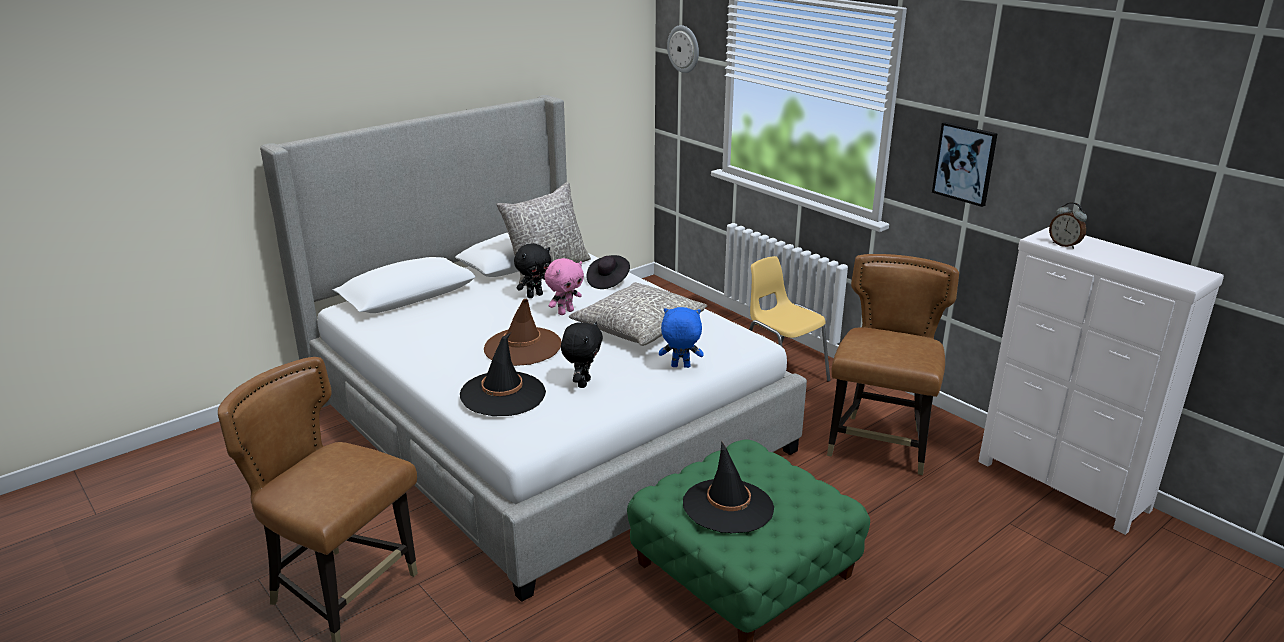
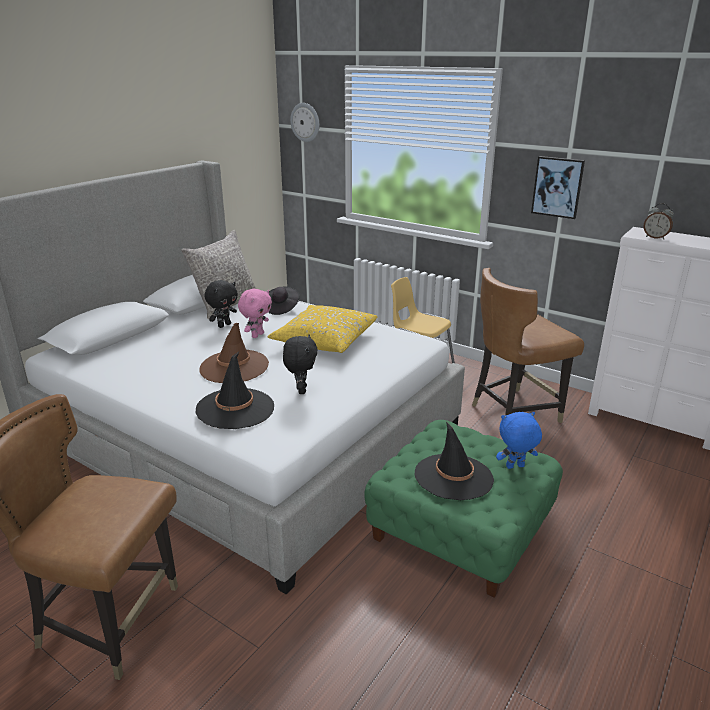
camera: 15 degrees left, 0 degrees up
grey pillow [569,282,707,346] -> yellow pillow [268,305,378,353]
blue plush toy [659,307,704,368] -> blue plush toy moved to [496,412,542,469]
brown chair [827,254,959,475] -> brown chair turned 120 degrees counterclockwise [472,268,584,423]

